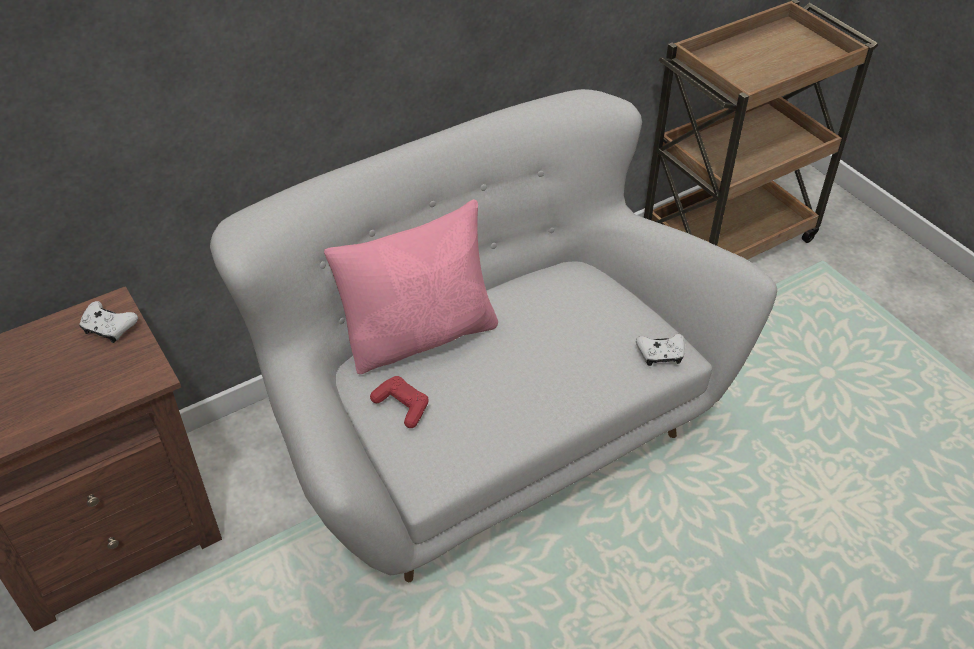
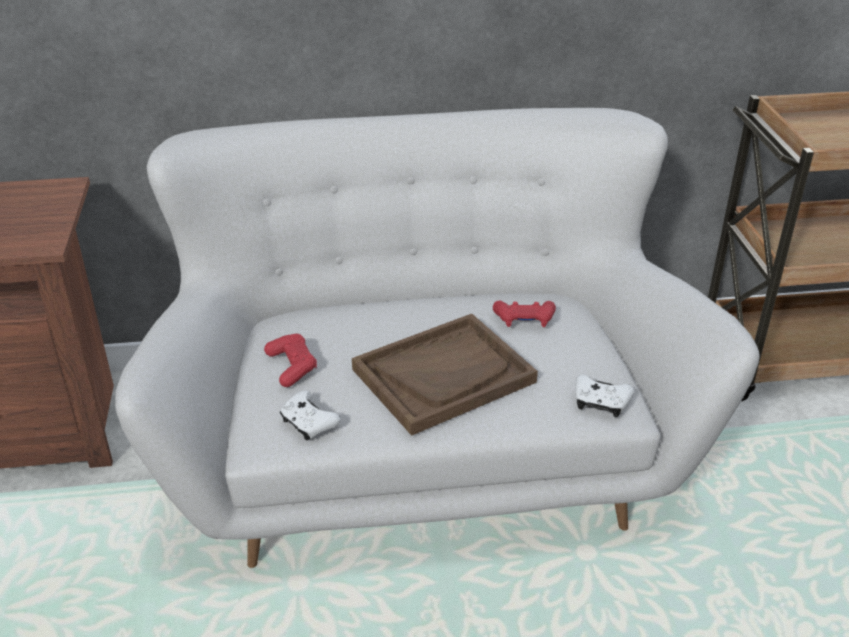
camera: 25 degrees right, 10 degrees down
white game controller [80,301,138,343] -> white game controller moved to [280,391,341,441]
pink pillow [324,199,498,374] -> none
none -> brown tray [352,314,538,436]
none -> red game controller [493,300,556,327]

